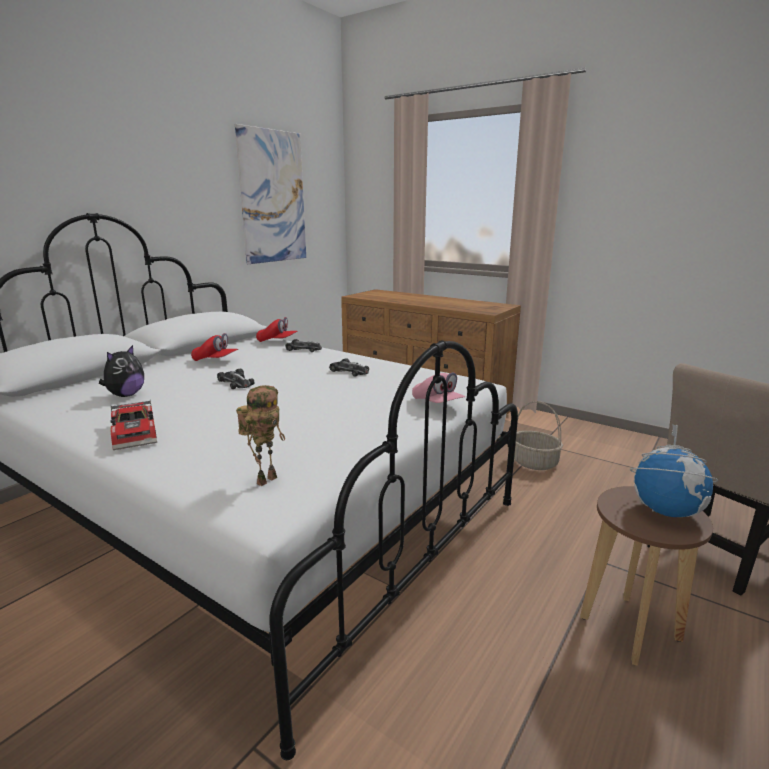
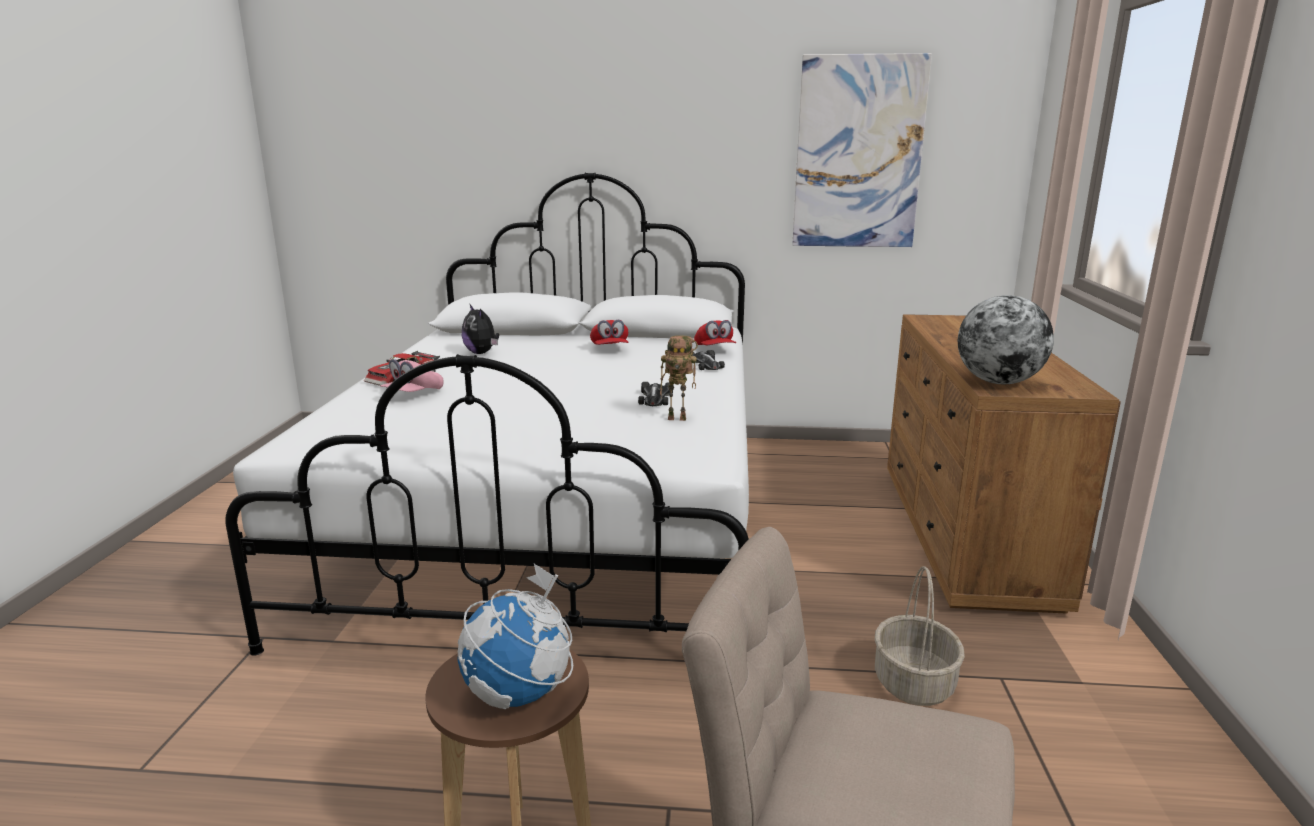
camera: 60 degrees right, 0 degrees up
plush toy [99,345,144,397] -> plush toy turned 60 degrees clockwise [462,305,499,354]
toy car [217,369,254,389] -> none
toy robot [236,385,285,486] -> toy robot moved to [660,335,698,421]
pink cap [412,372,465,403] -> pink cap moved to [380,359,443,392]
none -> globe [958,295,1054,384]

